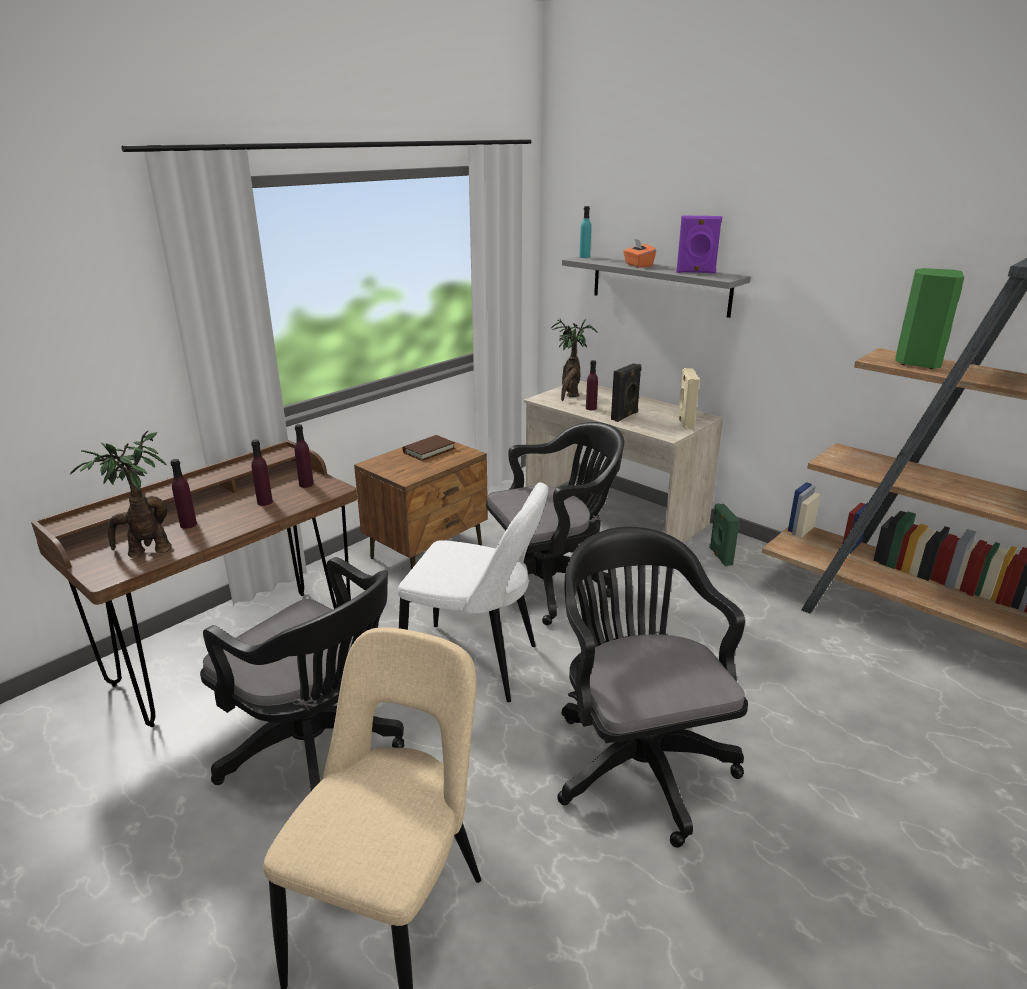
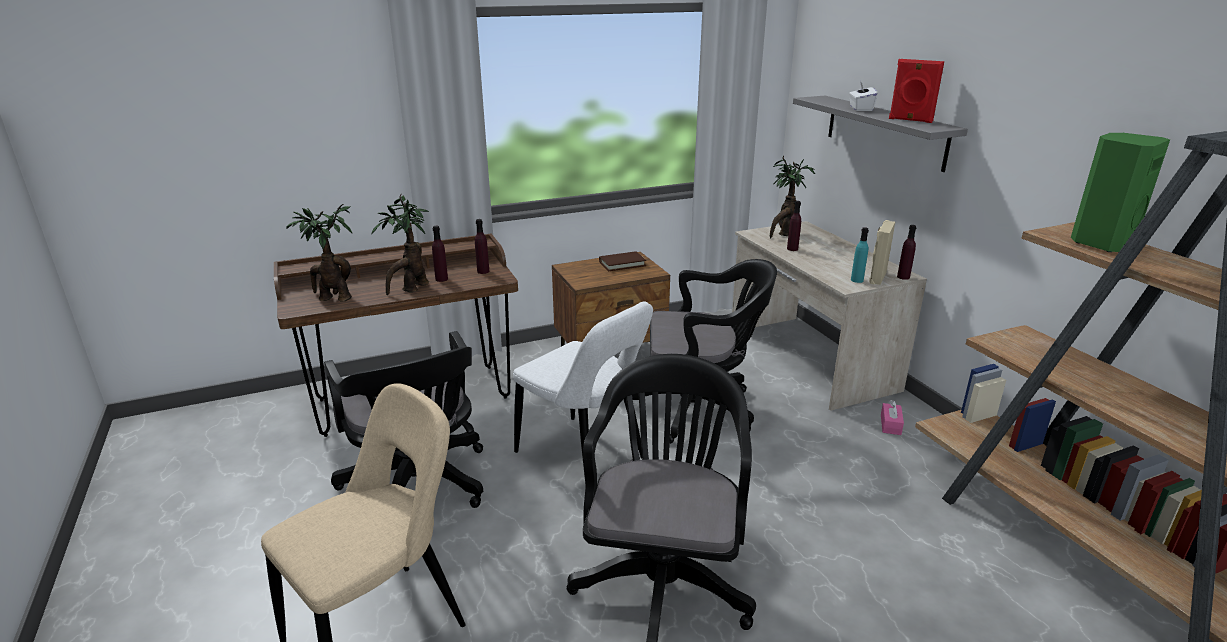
camera: 25 degrees right, 0 degrees up
purple bottle [171,459,197,529] -> purple bottle moved to [897,225,916,280]
turquoise bottle [580,206,591,258] -> turquoise bottle moved to [851,227,869,283]
black speaker [611,363,642,422] -> none
orange tissue box [623,238,656,268] -> white tissue box [849,81,878,111]
purple speaker [676,215,722,274] -> red speaker [889,59,944,123]
green speaker [709,504,740,566] -> pink tissue box [881,400,904,435]
none -> potted plant [371,194,429,295]

